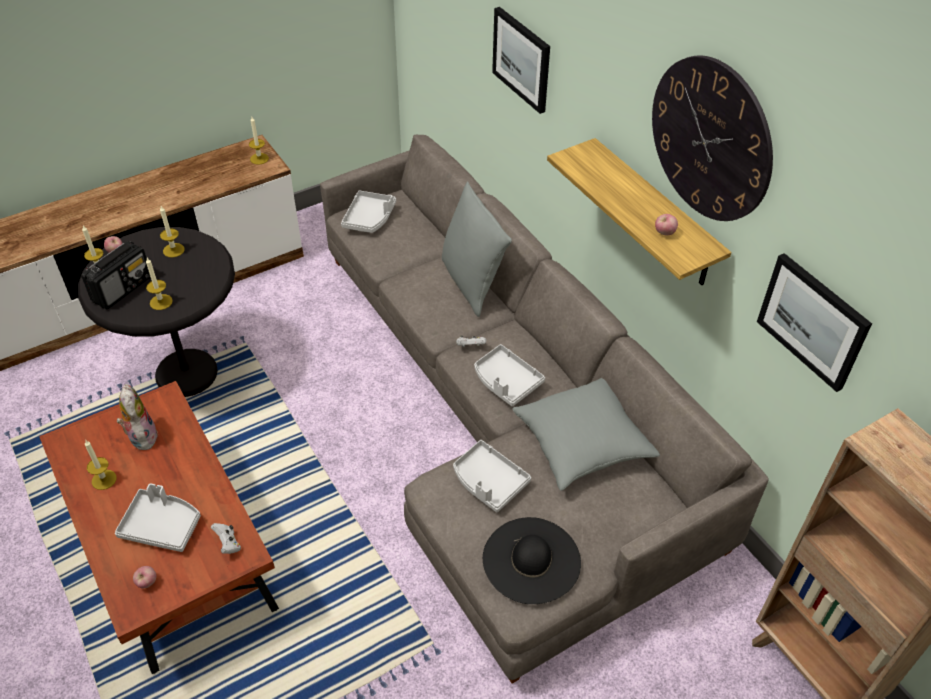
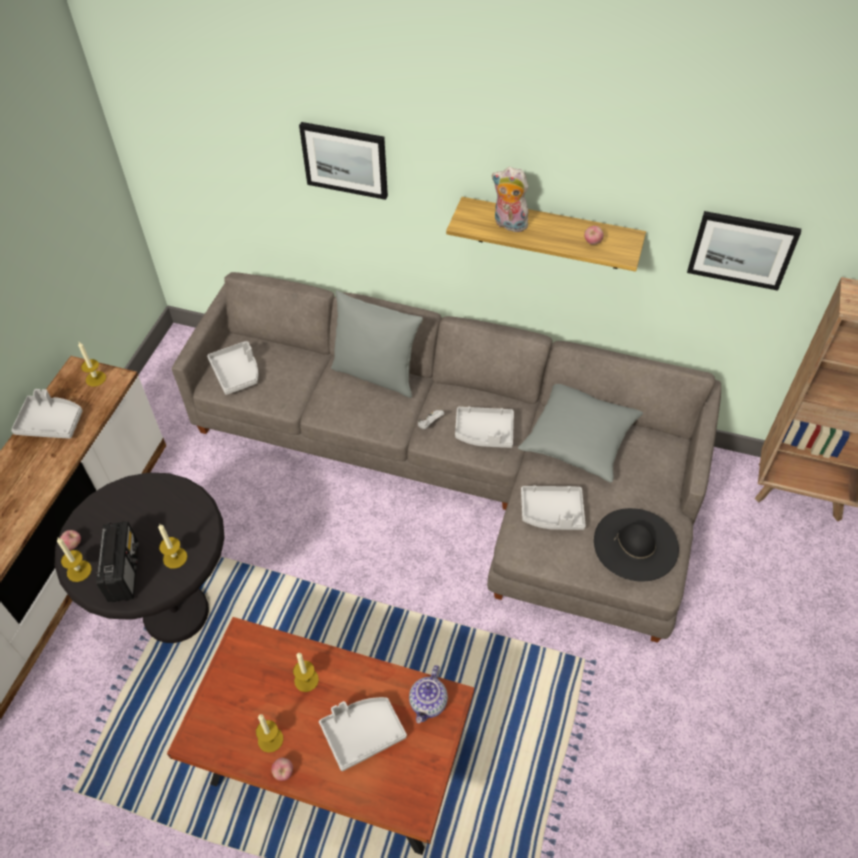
camera: 40 degrees left, 5 degrees up
plush toy [117,384,158,450] -> plush toy moved to [492,167,530,232]
apple [133,566,156,588] -> apple moved to [272,758,293,781]
candle [160,206,185,258] -> candle moved to [293,652,319,692]
white game controller [211,523,241,554] -> teapot [409,665,448,723]
wall clock [652,55,773,221] -> none
none -> grey tray [12,389,83,439]

